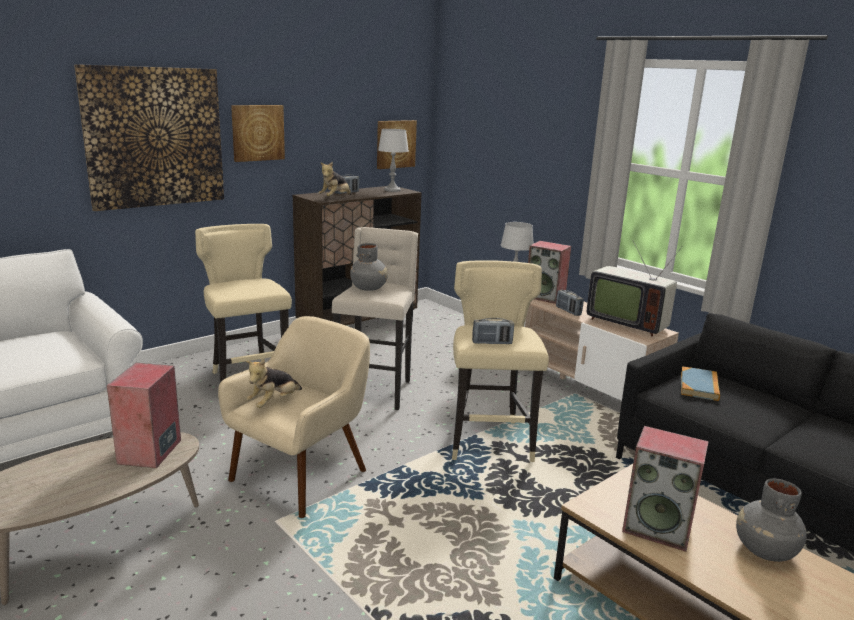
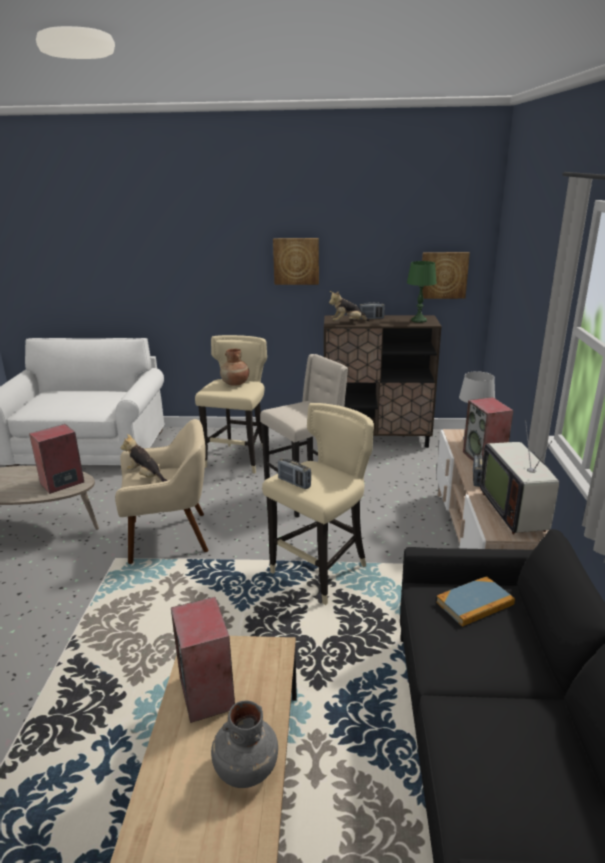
camera: 45 degrees right, 5 degrees up
picture [74,64,224,211] -> none
plush toy [246,360,302,408] -> plush toy turned 45 degrees clockwise [120,434,168,482]
grey vase [350,243,388,291] -> none
grey table lamp [378,129,409,192] -> green table lamp [407,261,437,323]
none -> brown vase [220,349,249,386]

